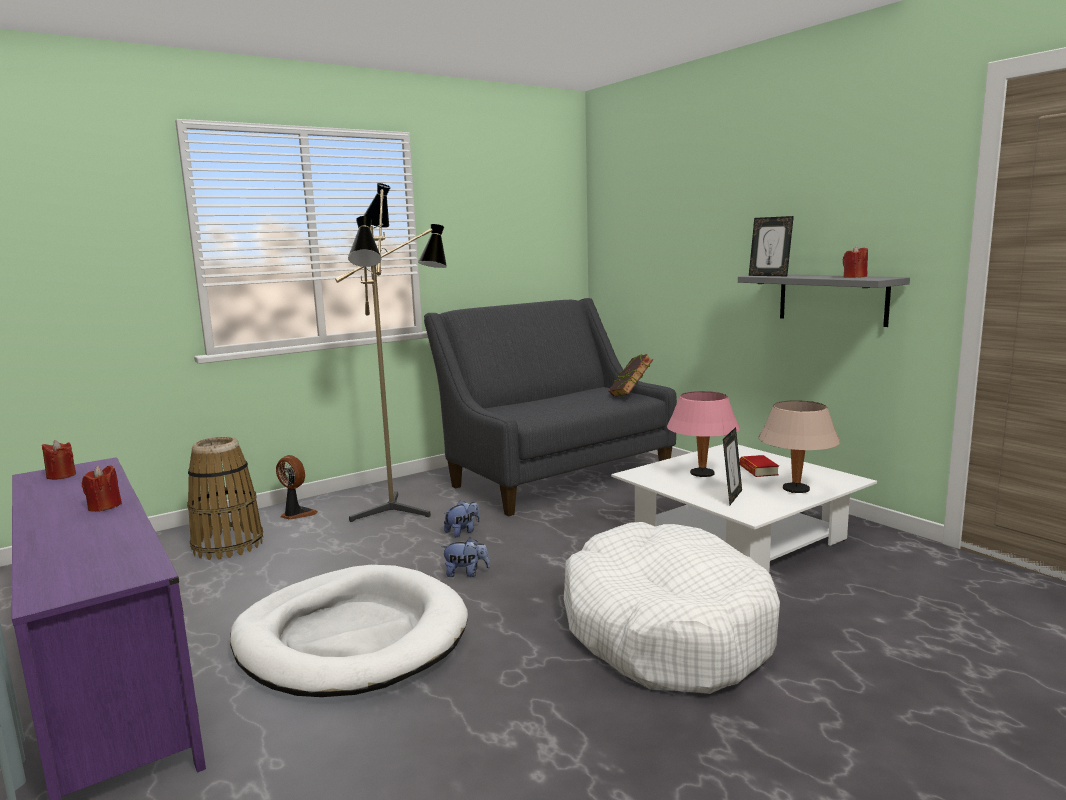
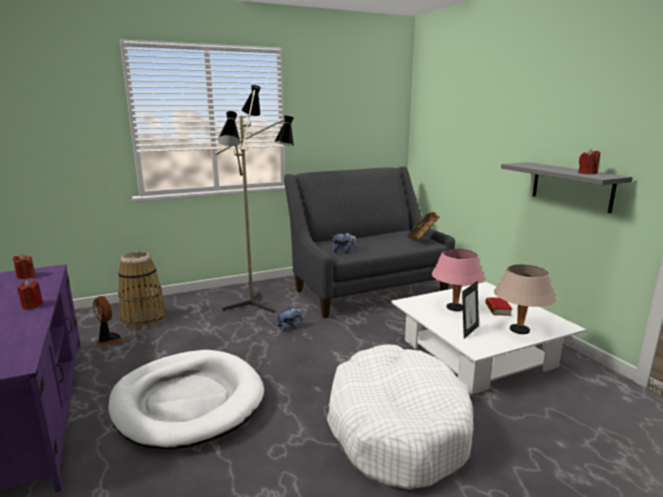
camera: 10 degrees right, 5 degrees up
fan [276,455,318,520] -> fan moved to [93,296,126,345]
plush toy [441,538,490,577] -> plush toy moved to [331,232,357,253]
picture frame [749,216,794,276] -> none

